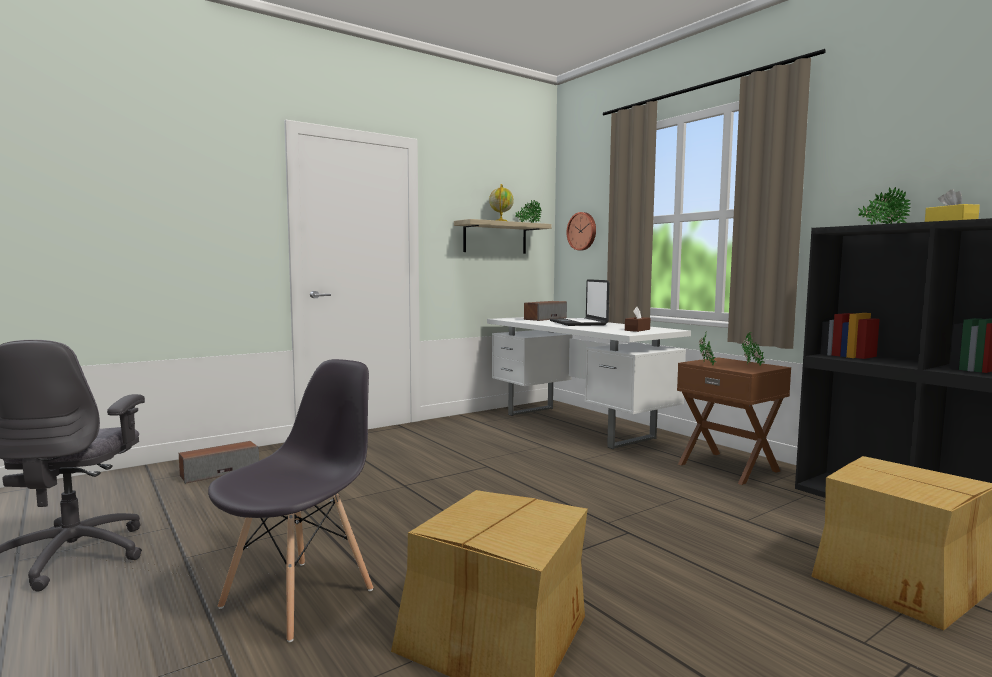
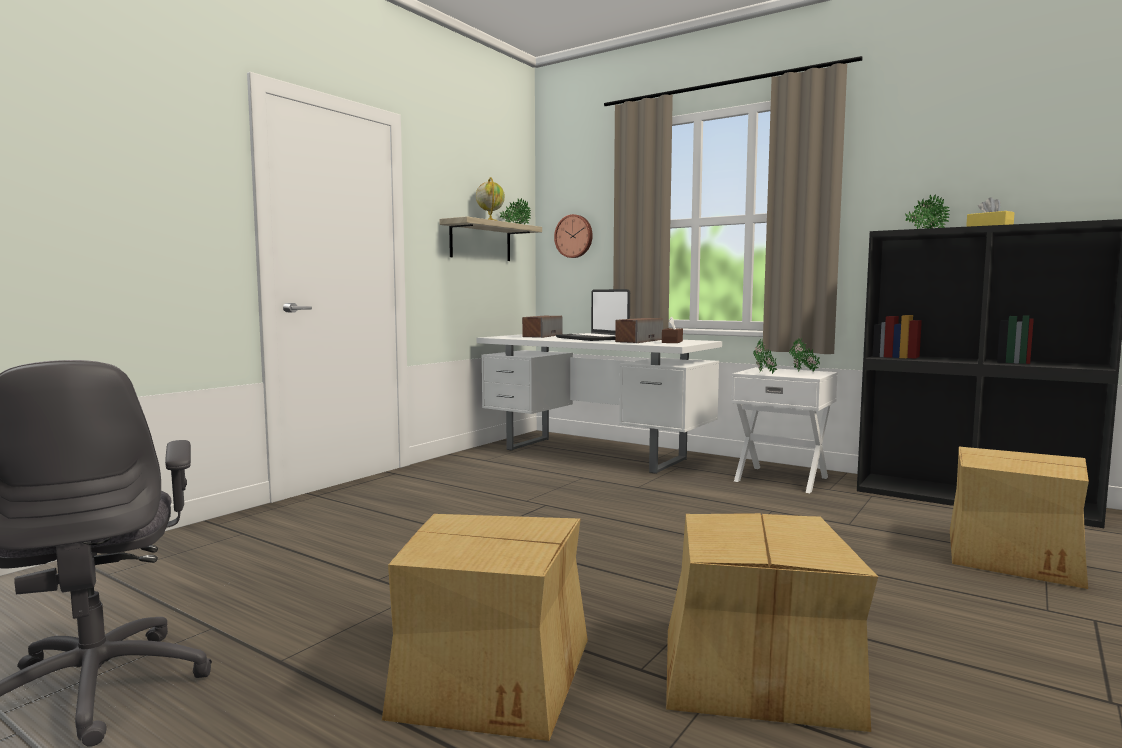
camera: 20 degrees left, 0 degrees up
speaker [179,441,259,484] -> speaker moved to [615,318,663,343]
grey chair [208,359,373,642] -> cardboard box [382,514,588,741]
brown nightstand [677,357,791,485] -> white nightstand [731,367,838,493]

